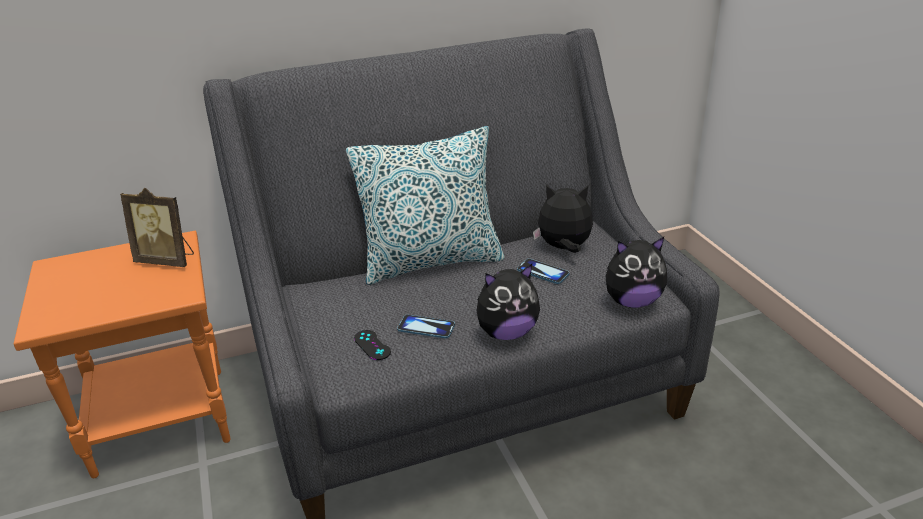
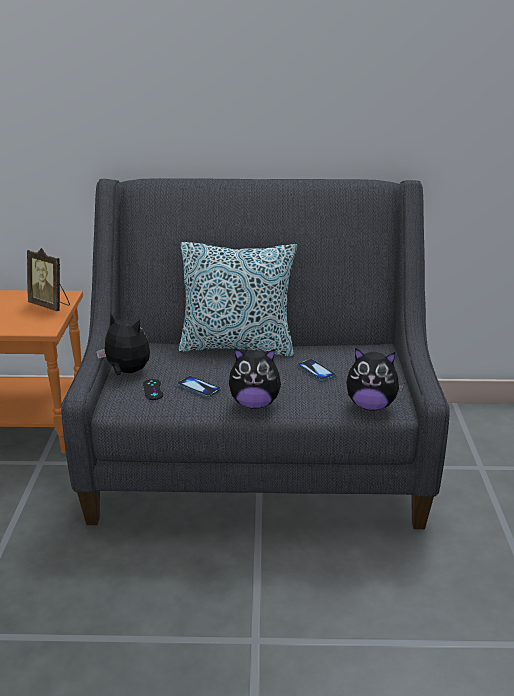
camera: 20 degrees right, 5 degrees down
plush toy [533,184,593,253] -> plush toy moved to [96,313,150,375]

